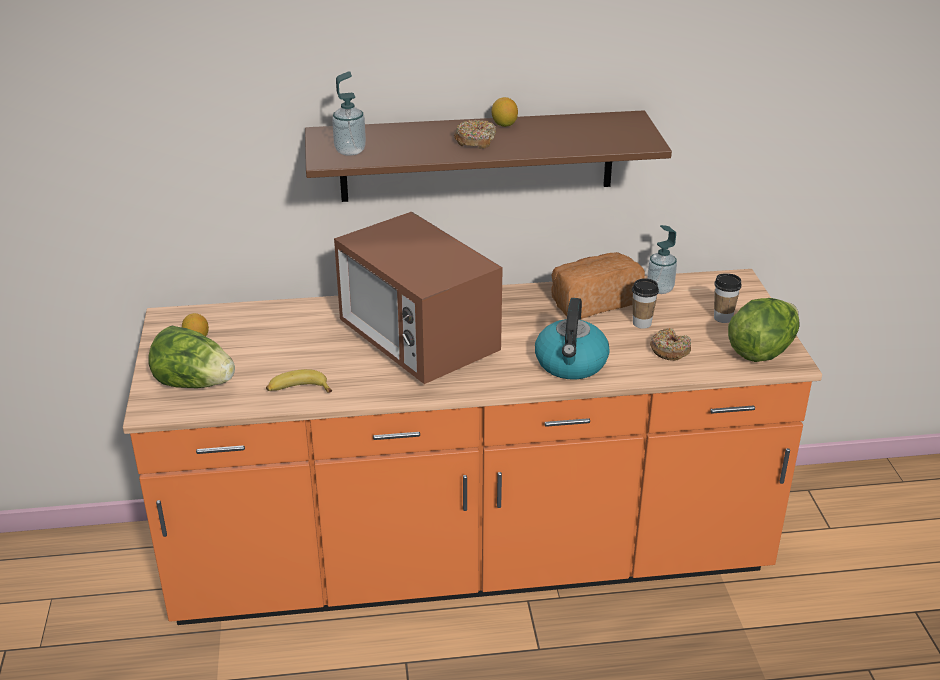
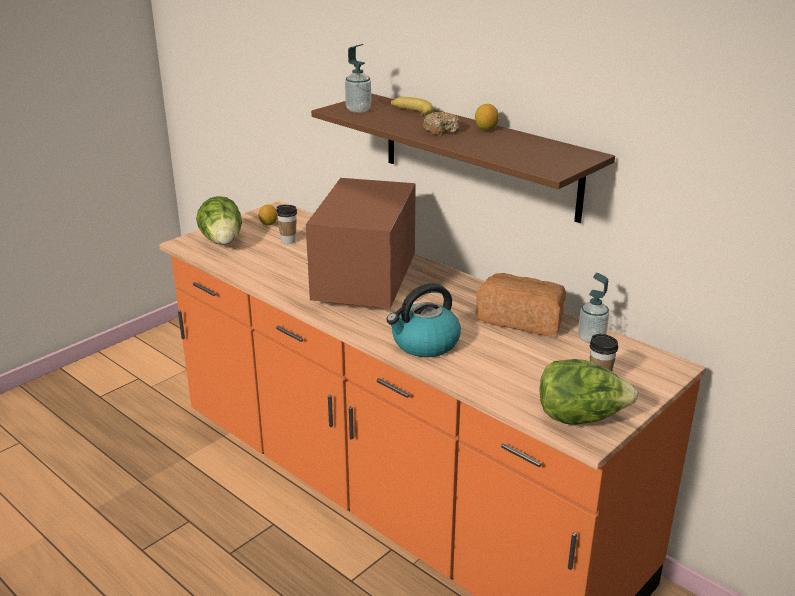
camera: 50 degrees right, 5 degrees down
banana [266,369,332,393] -> banana moved to [391,97,433,116]
cup [632,278,659,329] -> cup moved to [276,205,297,244]
donut [650,328,691,361] -> none

